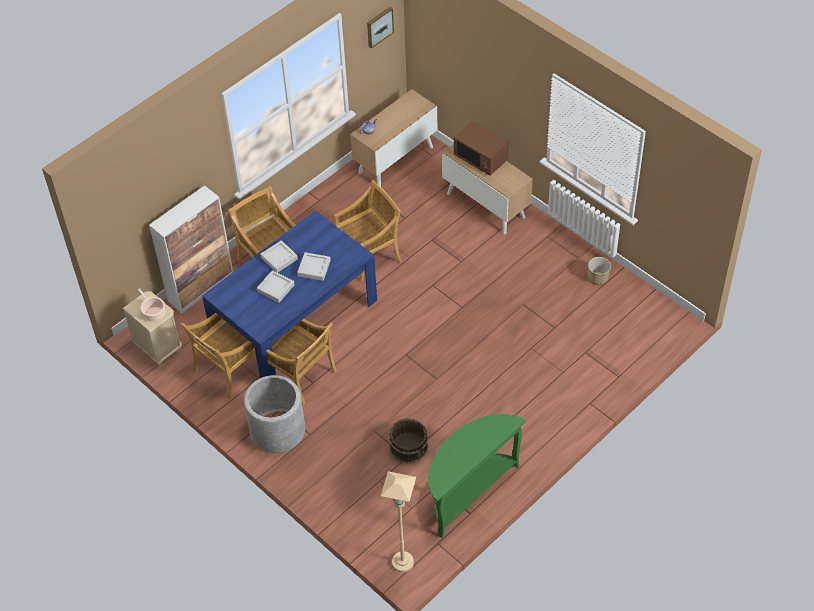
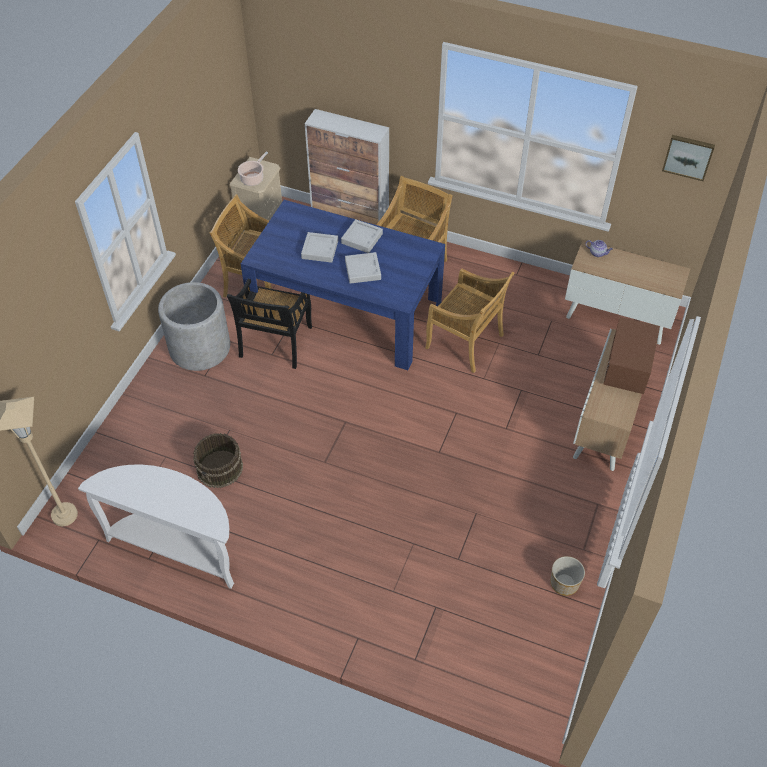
camera: 65 degrees right, 0 degrees up
beige chair [266,319,337,406] -> black chair [227,279,312,369]
green console table [428,414,526,538] -> white console table [78,465,234,589]

